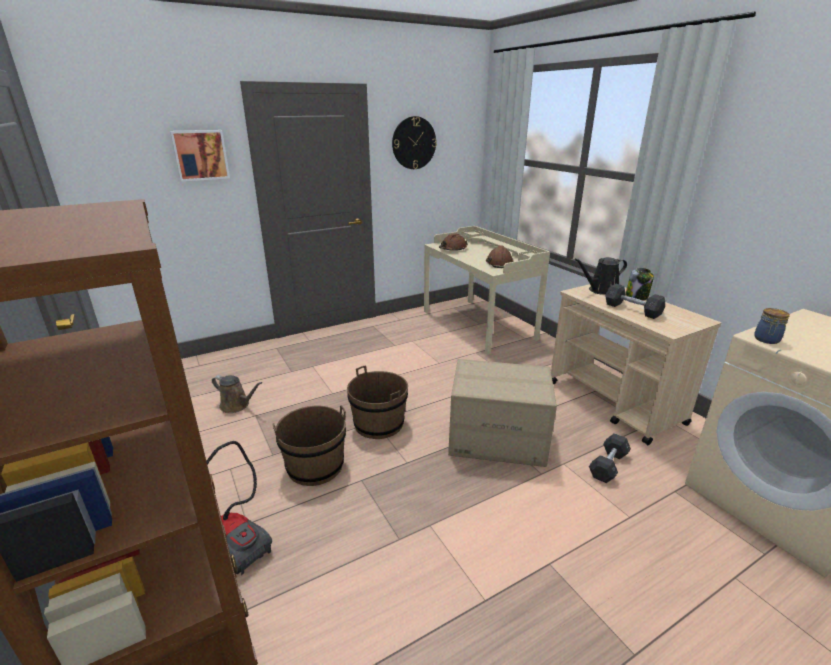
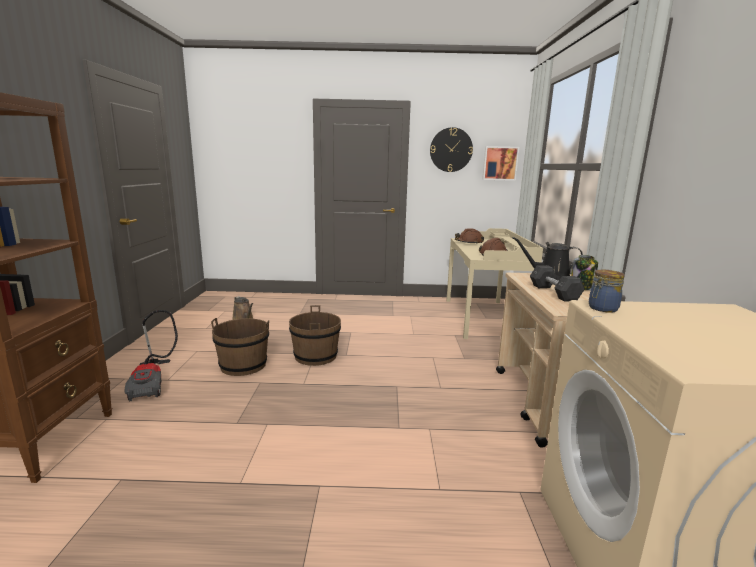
camera: 30 degrees right, 10 degrees down
picture [170,130,230,182] -> picture moved to [482,146,519,181]
cardboard box [448,359,557,467] -> none
grey dumbbell [589,433,631,483] -> none

